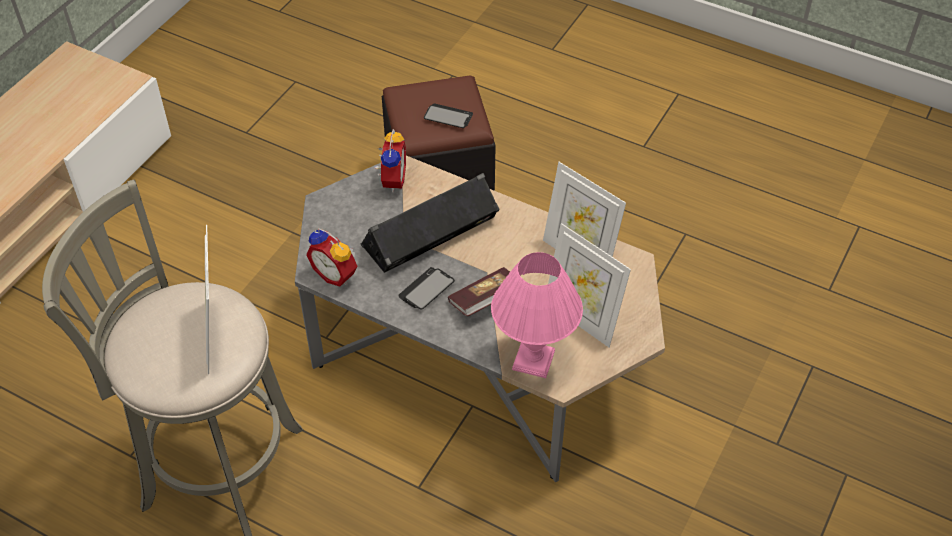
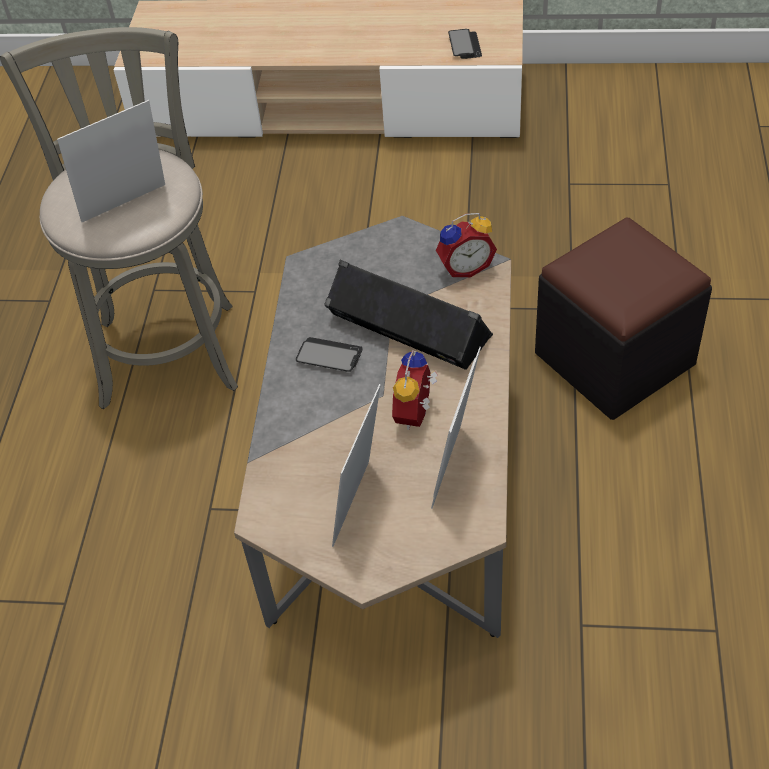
camera: 70 degrees right, 0 degrees up
alarm clock [306,228,358,287] -> alarm clock moved to [392,350,438,430]
phone [424,103,473,128] -> phone moved to [448,29,482,59]
book [448,267,510,316] -> none
pink table lamp [491,252,583,378] -> none

